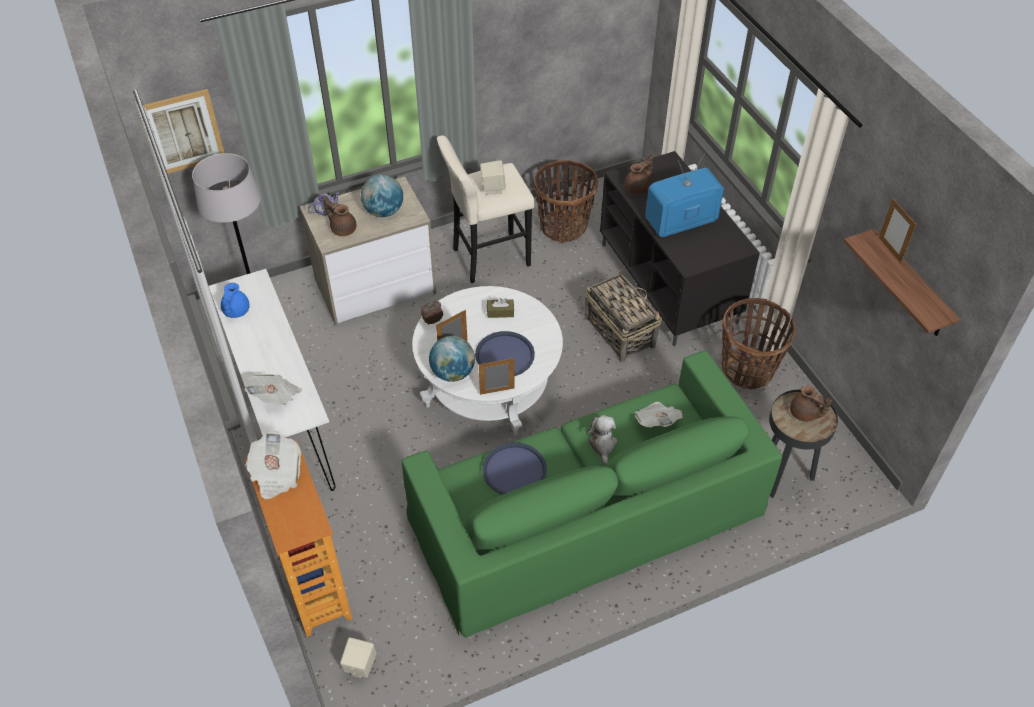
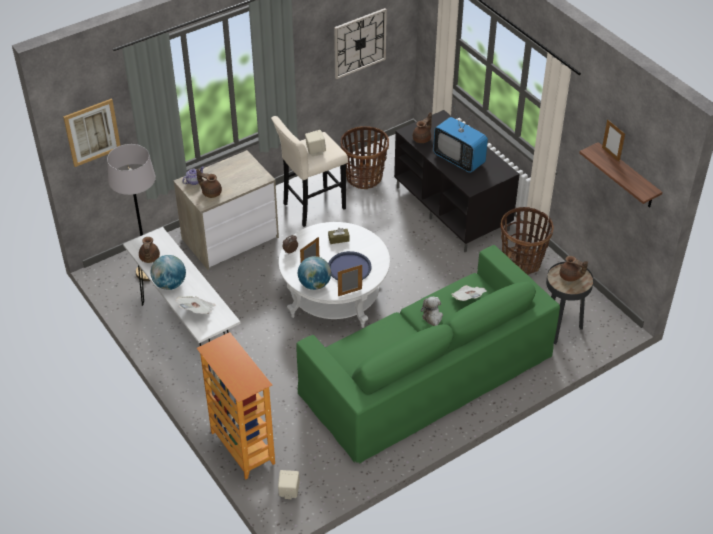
camera: 10 degrees left, 5 degrees down
blue teapot [221,283,250,318] -> brown teapot [139,237,160,263]
newspaper [246,431,301,499] -> none
globe [361,175,403,217] -> globe moved to [150,255,186,290]
blue tray [482,442,547,495] -> none
basket [585,269,662,363] -> none
television [645,153,724,237] -> television turned 105 degrees counterclockwise [433,107,488,173]
none -> wall clock [334,8,387,79]

